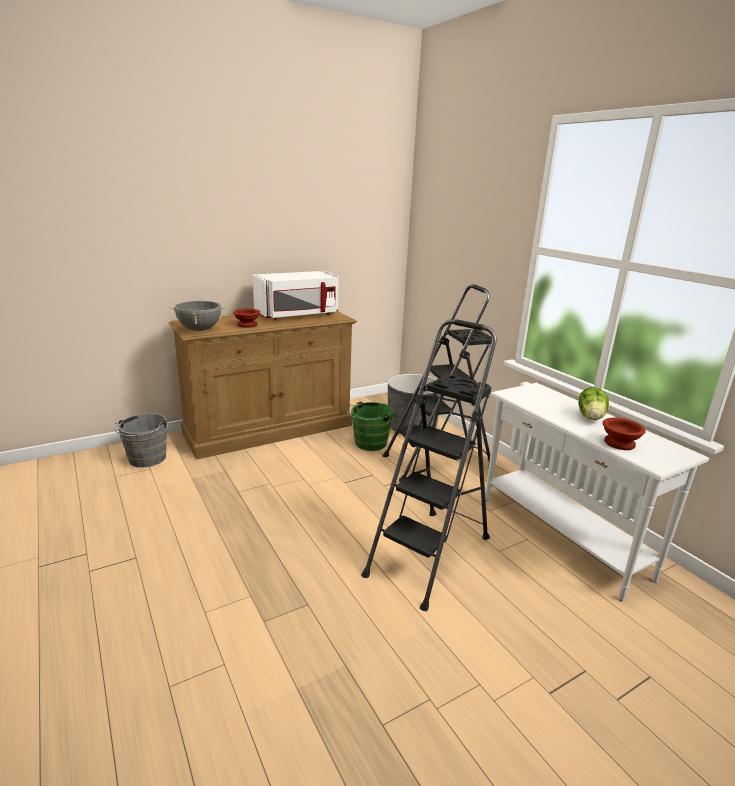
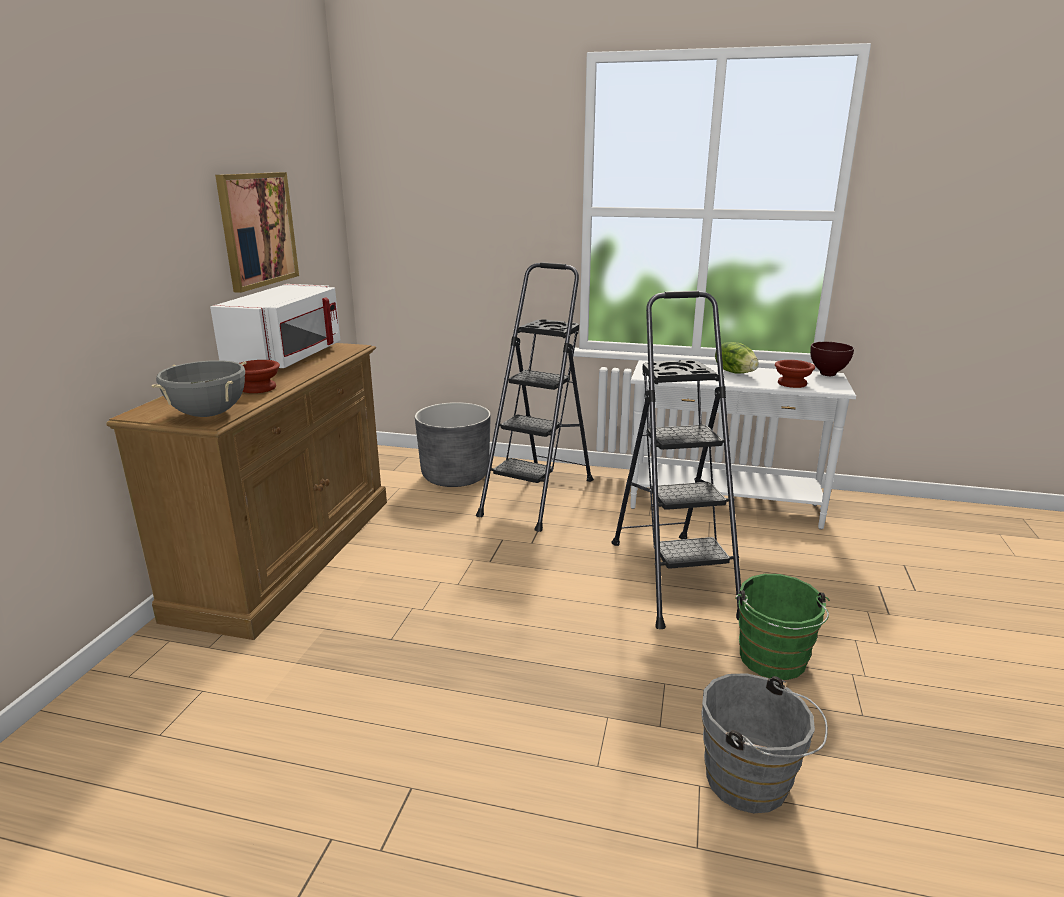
camera: 45 degrees left, 0 degrees up
grey bucket [114,413,167,467] -> grey bucket moved to [701,673,828,813]
green bucket [347,401,394,451] -> green bucket moved to [735,574,830,680]
none -> picture [215,172,299,293]
none -> brown bowl [810,342,854,376]

